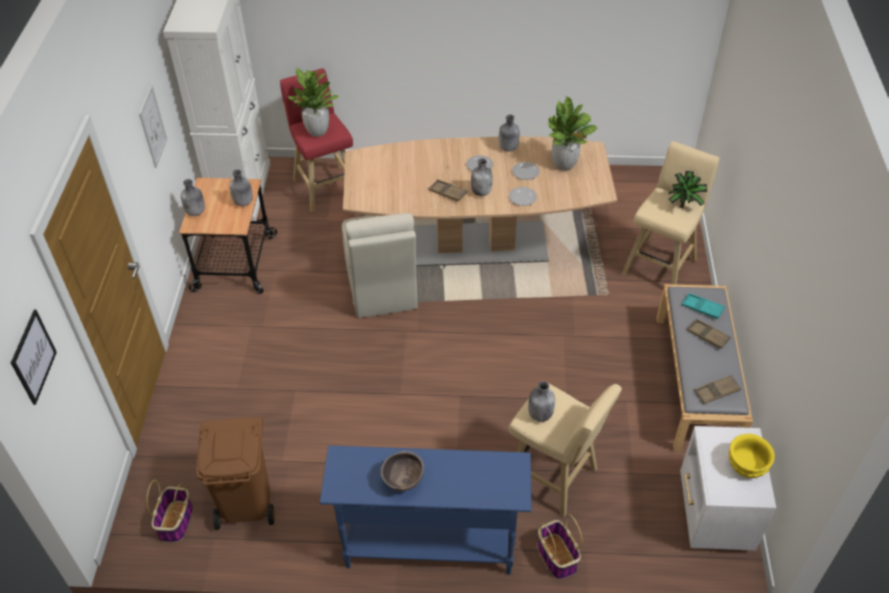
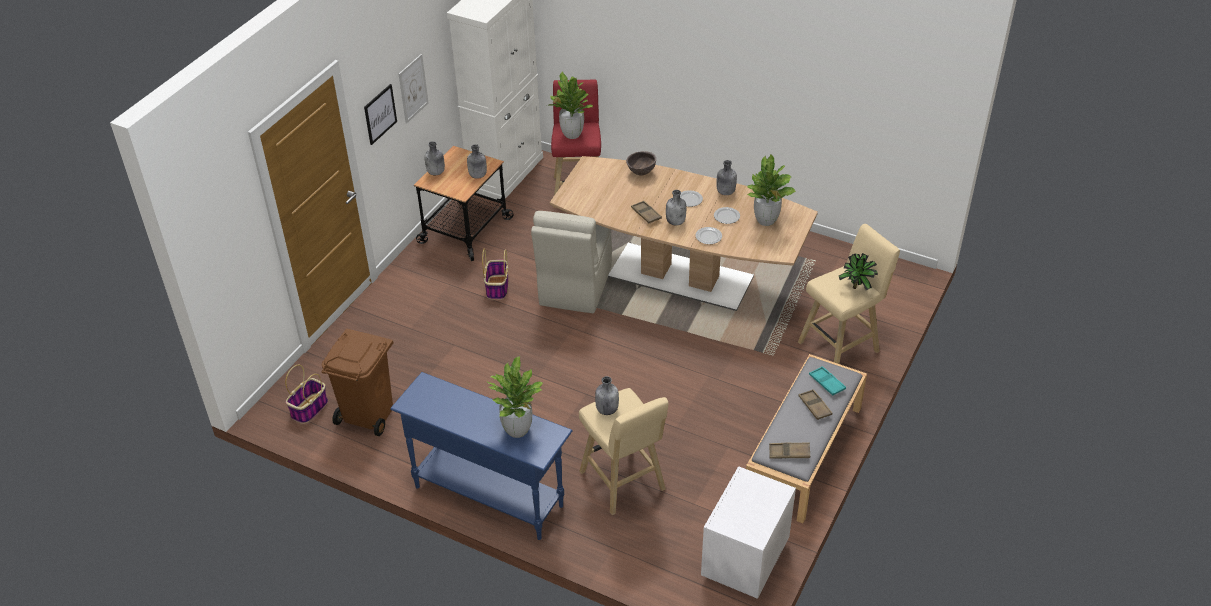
camera: 25 degrees right, 5 degrees down
picture [11,309,57,405] -> picture moved to [364,84,397,145]
brown bowl [381,451,424,491] -> brown bowl moved to [626,151,656,176]
basket [538,514,583,579] -> basket moved to [482,249,508,300]
yellow bowl [728,434,775,478] -> none
none -> potted plant [488,356,544,438]

